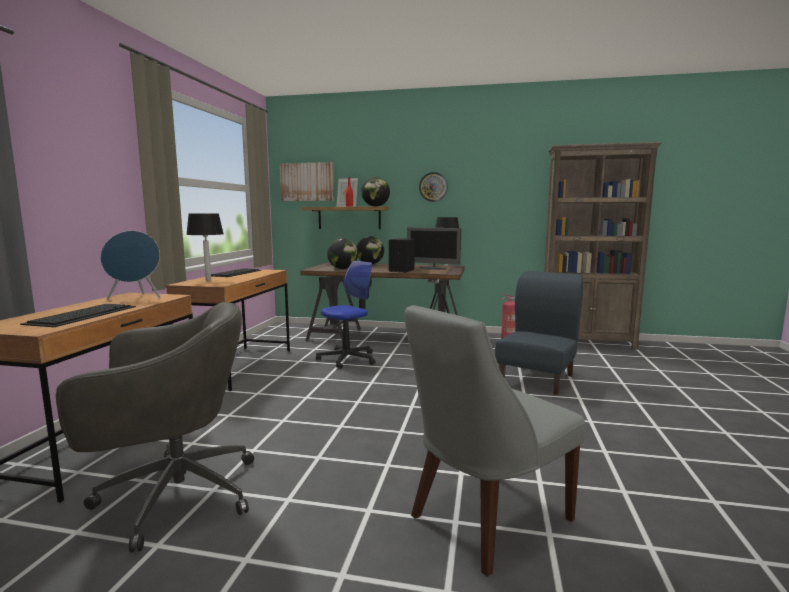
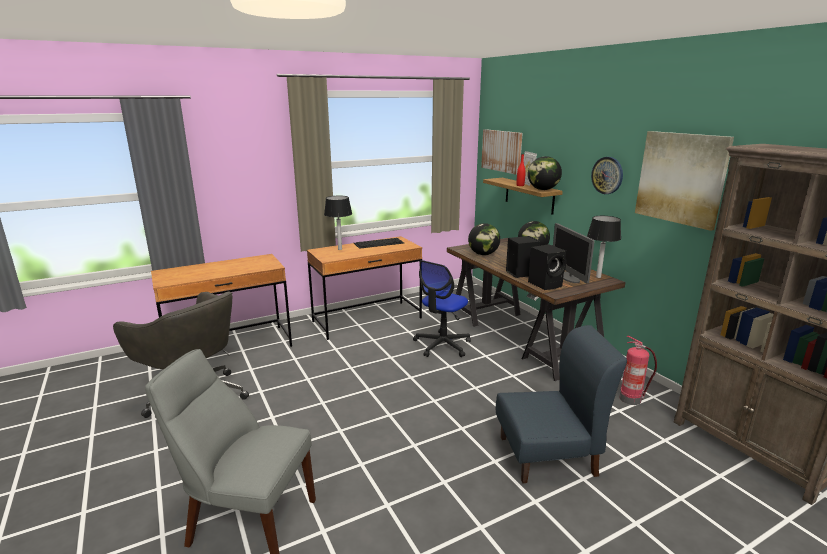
camera: 50 degrees right, 10 degrees up
keyboard [20,304,136,327] -> none
blue speaker [100,231,161,300] -> none
office chair [316,261,376,369] -> office chair turned 120 degrees clockwise [413,260,471,357]
none -> black speaker [528,244,567,290]
none -> picture [635,131,734,231]

